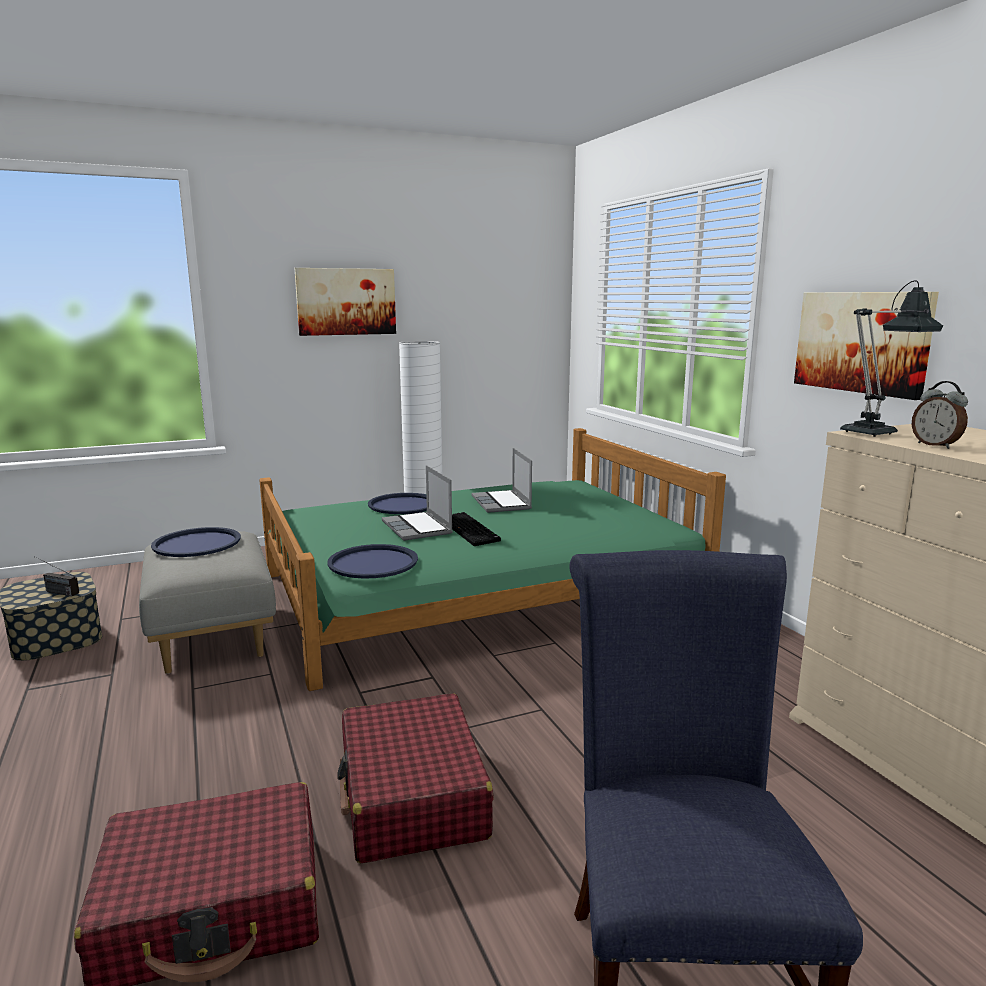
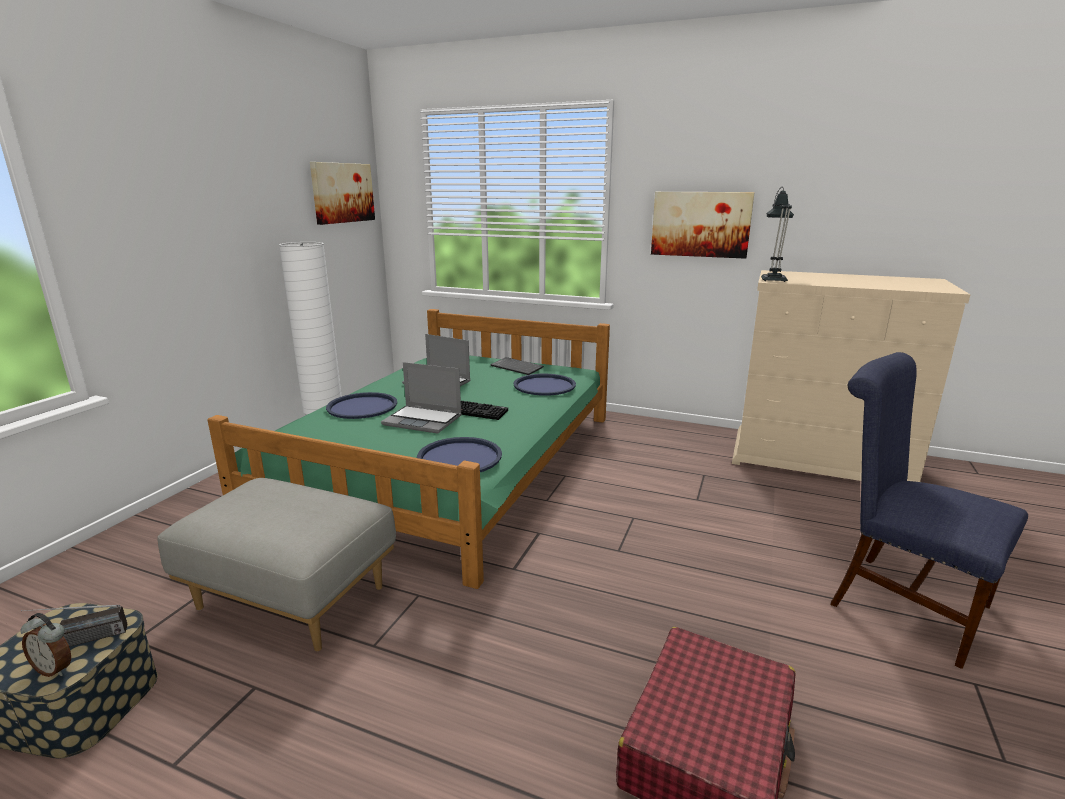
camera: 45 degrees left, 5 degrees up
blue tray [151,527,241,557] -> blue tray moved to [513,374,576,396]
picture [294,268,396,336] -> picture moved to [310,162,375,225]
red suitcase [337,693,494,864] -> none
alarm clock [912,381,968,449] -> alarm clock moved to [20,613,71,677]
none -> keyboard [491,357,544,375]

